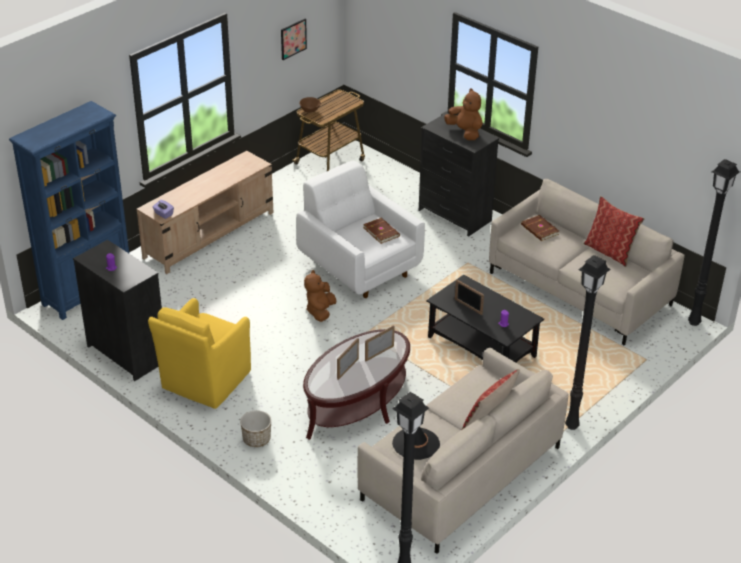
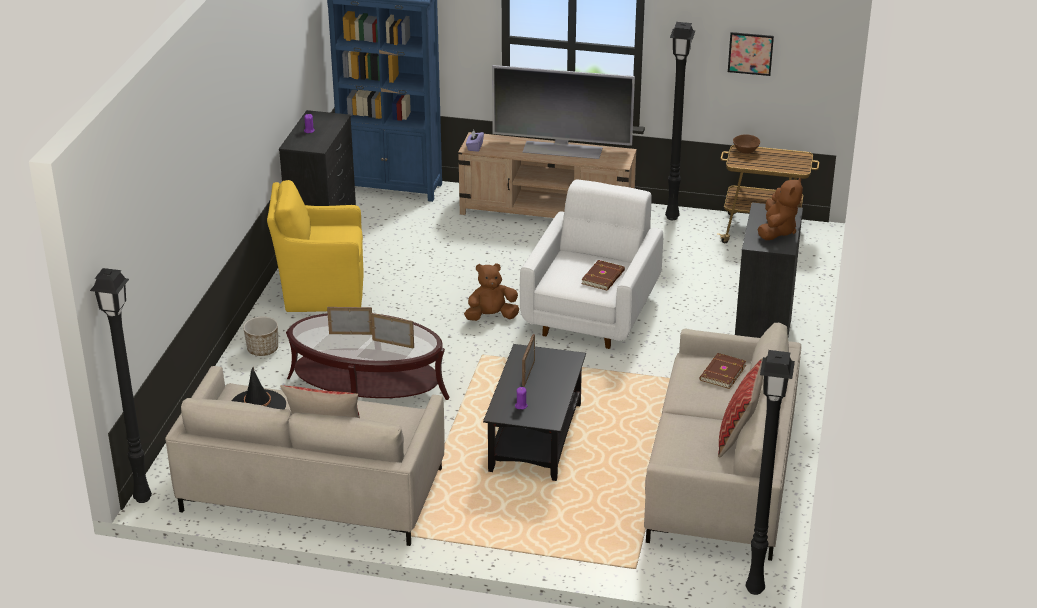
camera: 60 degrees right, 5 degrees down
black floor lamp [565,255,611,430] -> black floor lamp moved to [665,22,695,220]
none -> television [492,65,635,159]

